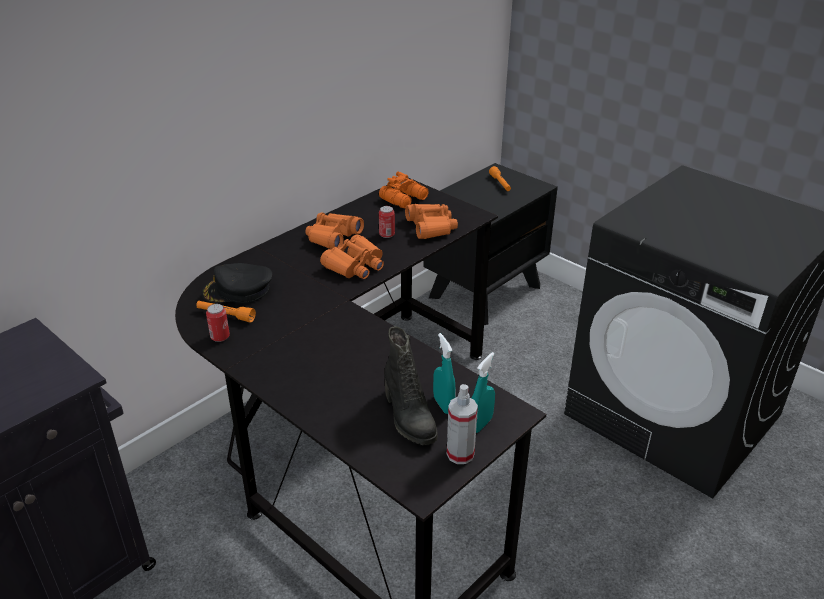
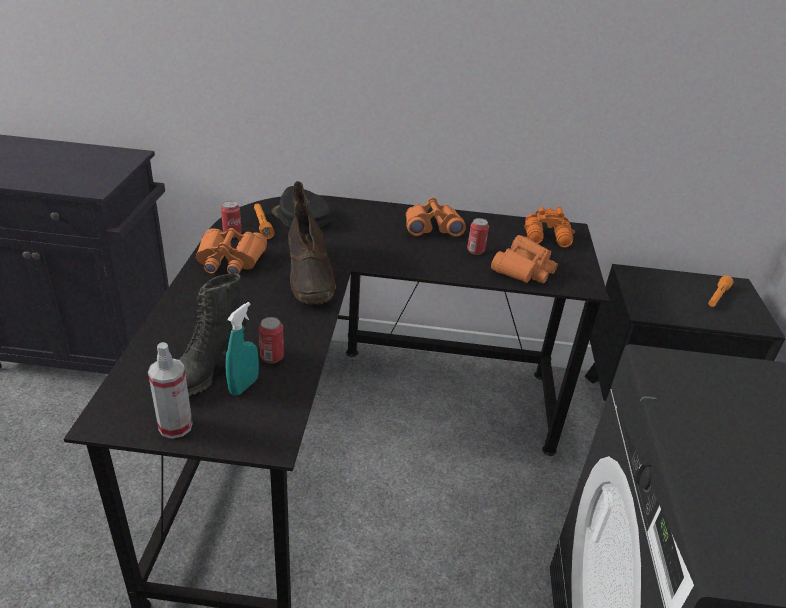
camera: 50 degrees right, 0 degrees up
orange binoculars [320,234,384,279] -> orange binoculars moved to [196,228,267,274]
turquoise spray bottle [471,352,495,433] -> none
none -> can [259,317,284,363]
none -> brown boot [288,181,336,305]

